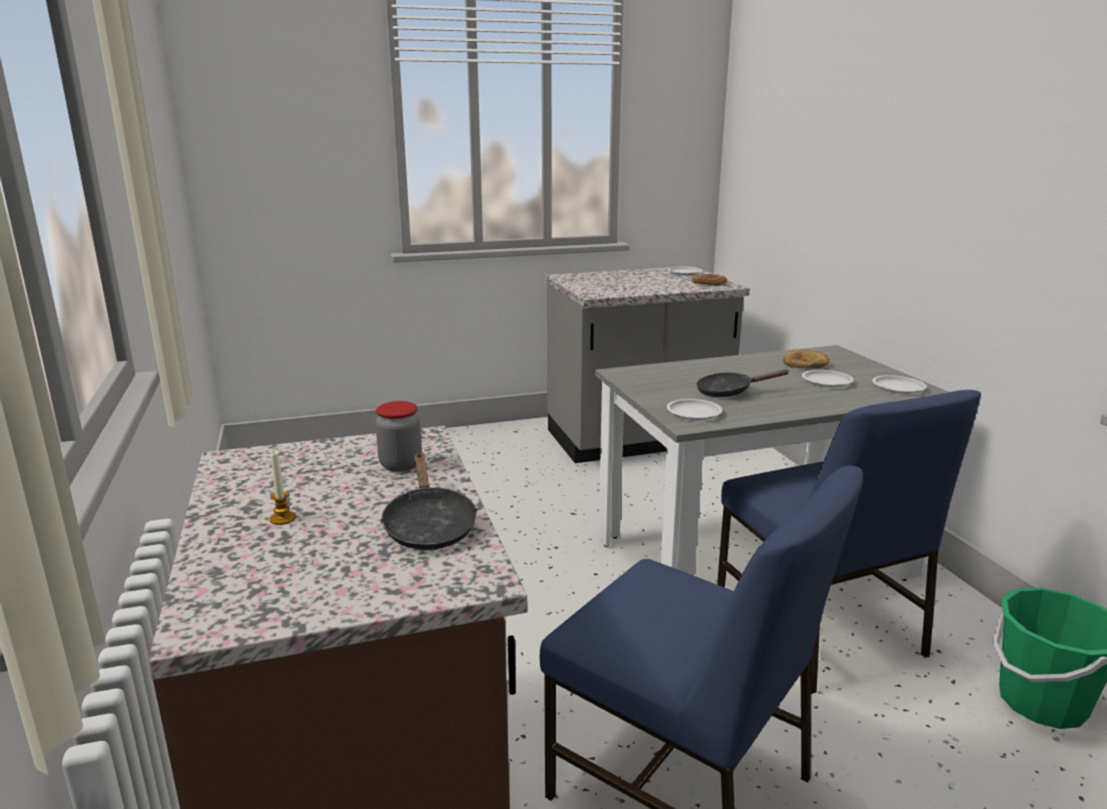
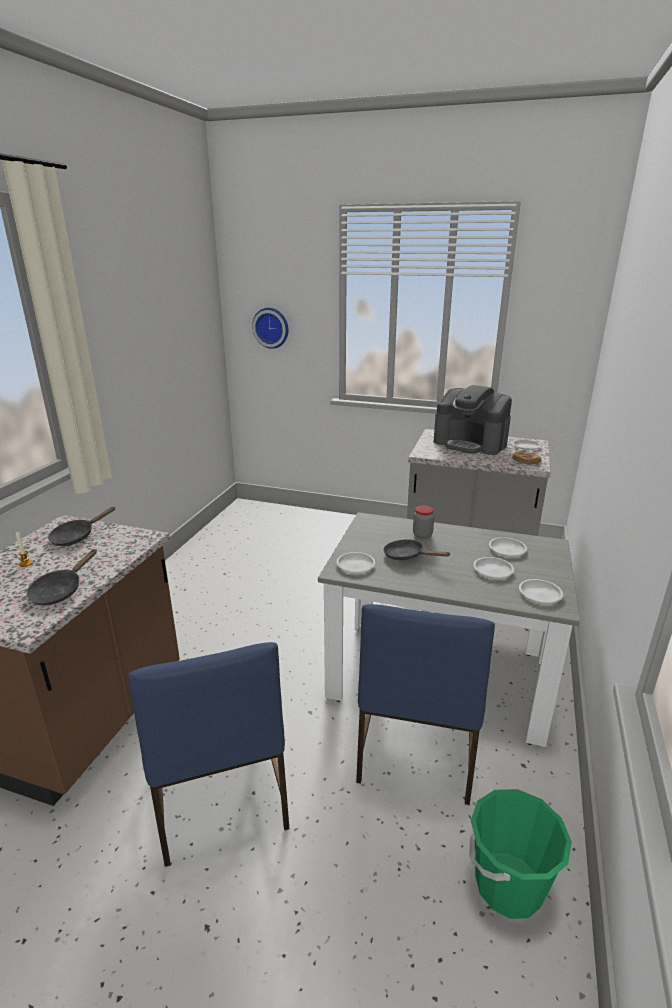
camera: 35 degrees right, 5 degrees up
jar [375,401,422,472] -> jar moved to [413,505,434,539]
bread [783,349,829,368] -> white plate [489,537,527,556]
none -> black frying pan [48,507,116,546]
none -> wall clock [252,308,289,349]
none -> coffee machine [434,385,512,455]

